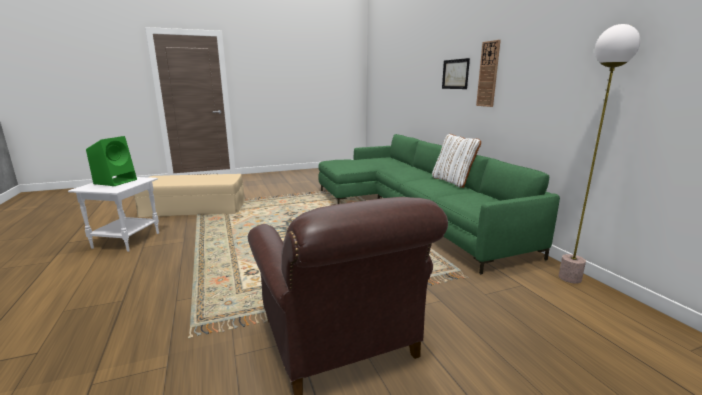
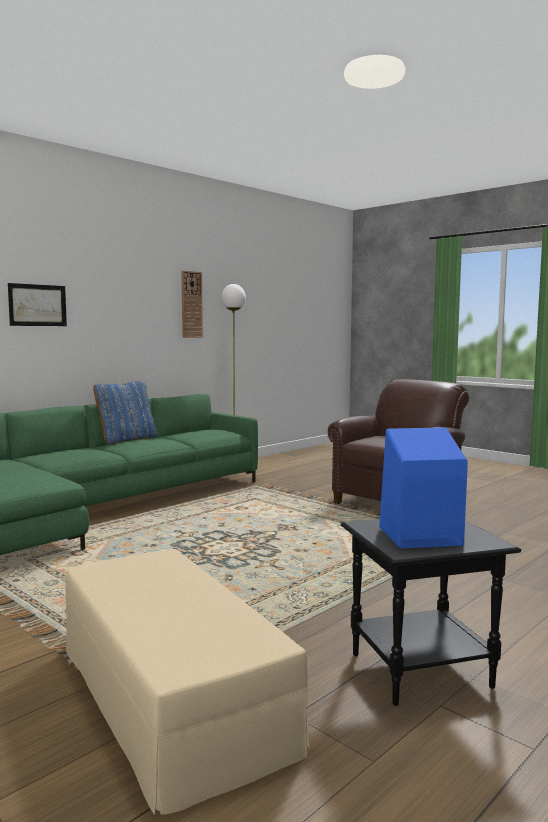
camera: 115 degrees left, 10 degrees down
white side table [68,176,159,252] -> black side table [341,519,521,706]
green speaker [86,136,137,186] -> blue speaker [379,427,468,548]
white pillow [432,134,481,188] -> blue pillow [93,381,158,445]
wall clock [476,40,501,107] -> wall clock moved to [181,270,203,338]

